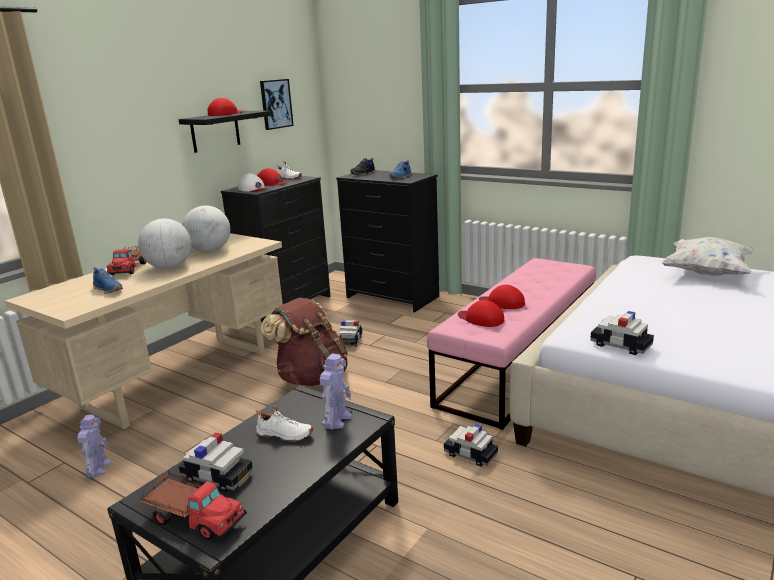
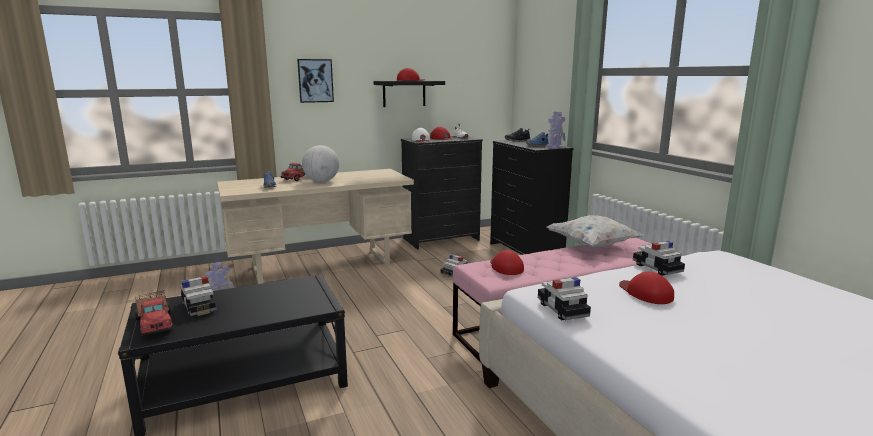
camera: 30 degrees right, 5 degrees down
globe [182,206,230,252] -> none
white shoe [255,405,313,442] -> none
picture [260,79,294,130] -> picture moved to [297,59,334,103]
brown backpack [261,297,348,386] -> none
toy robot [320,353,352,430] -> toy robot moved to [547,111,566,148]
toy car [444,423,498,467] -> toy car moved to [633,241,685,276]
red cap [479,285,525,309] -> red cap moved to [619,271,674,304]
white pillow [661,237,756,275] -> white pillow moved to [547,215,643,247]

